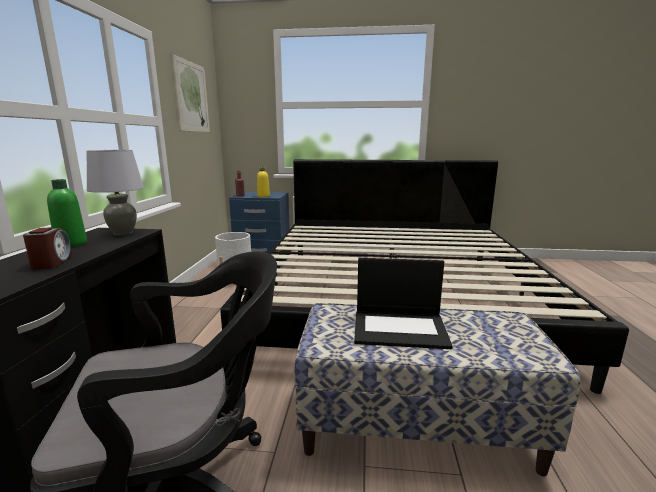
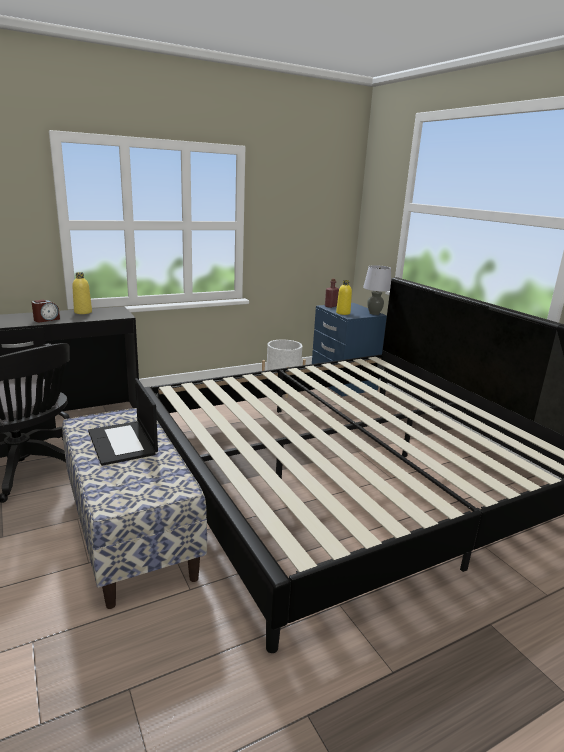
camera: 55 degrees right, 5 degrees up
green bottle [47,179,87,247] -> yellow bottle [72,272,92,314]
grey table lamp [86,150,144,235] -> grey table lamp moved to [363,265,391,315]
picture [172,54,210,132] -> none

